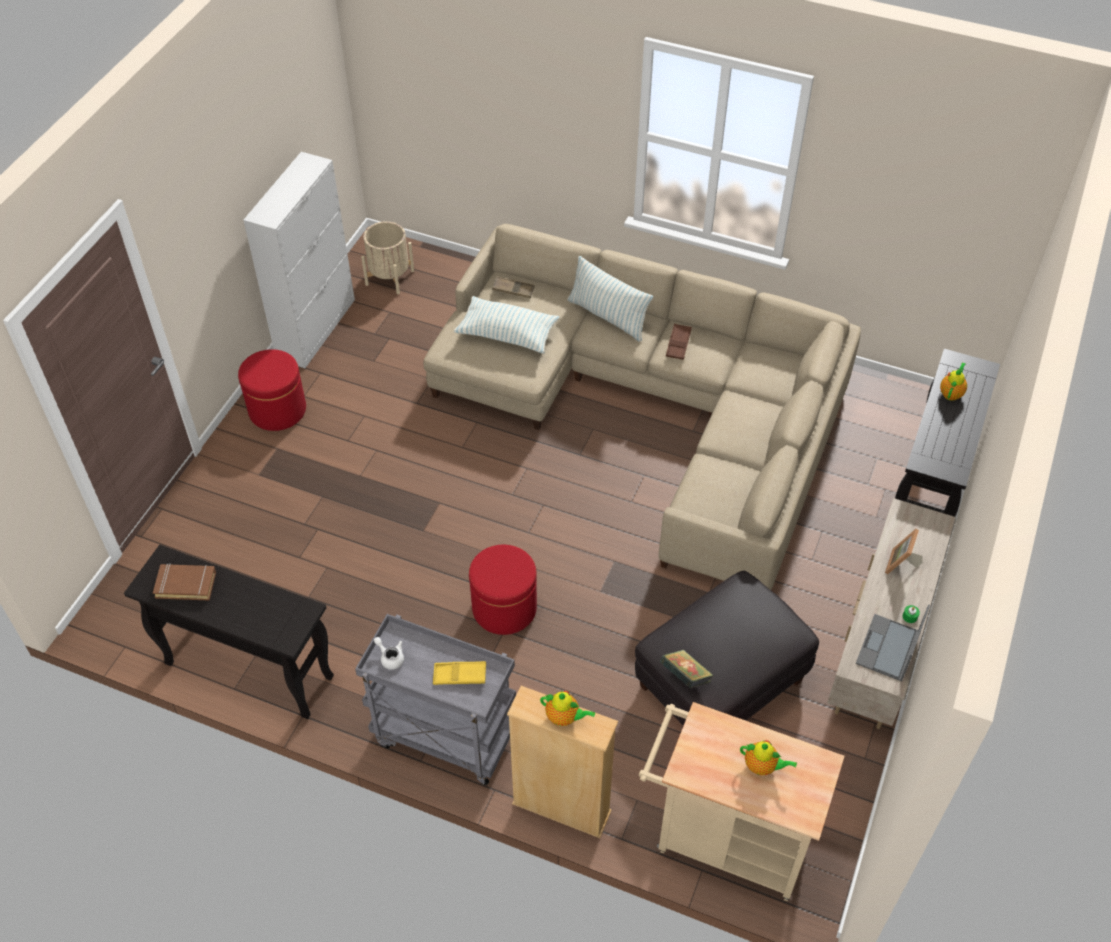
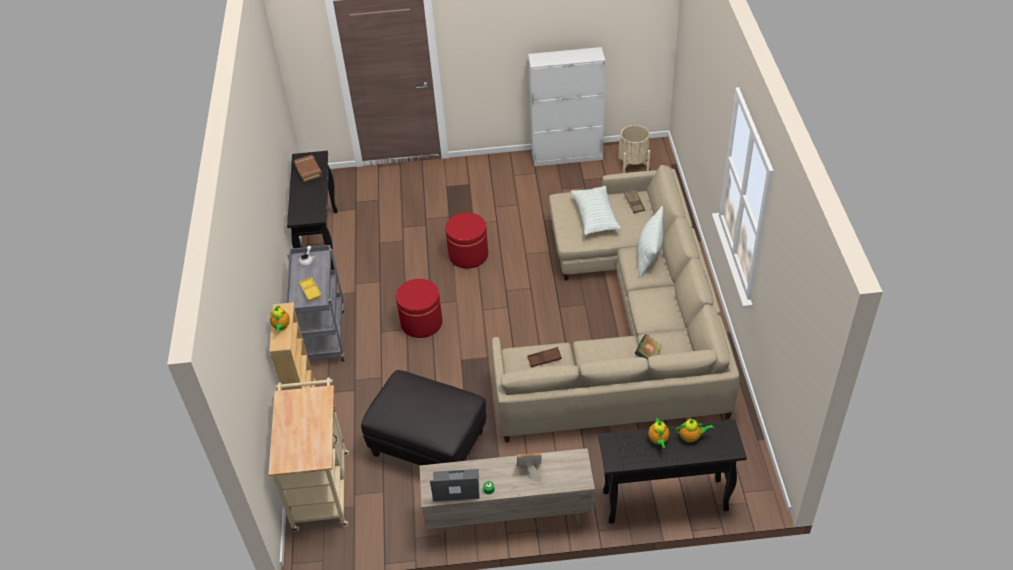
camera: 65 degrees right, 5 degrees down
red ottoman [238,349,306,431] -> red ottoman moved to [445,213,488,269]
book [660,650,714,688] -> book moved to [634,334,662,359]
brown tray [666,324,692,360] -> brown tray moved to [527,347,562,367]
teapot [740,740,797,775] -> teapot moved to [648,418,670,448]

